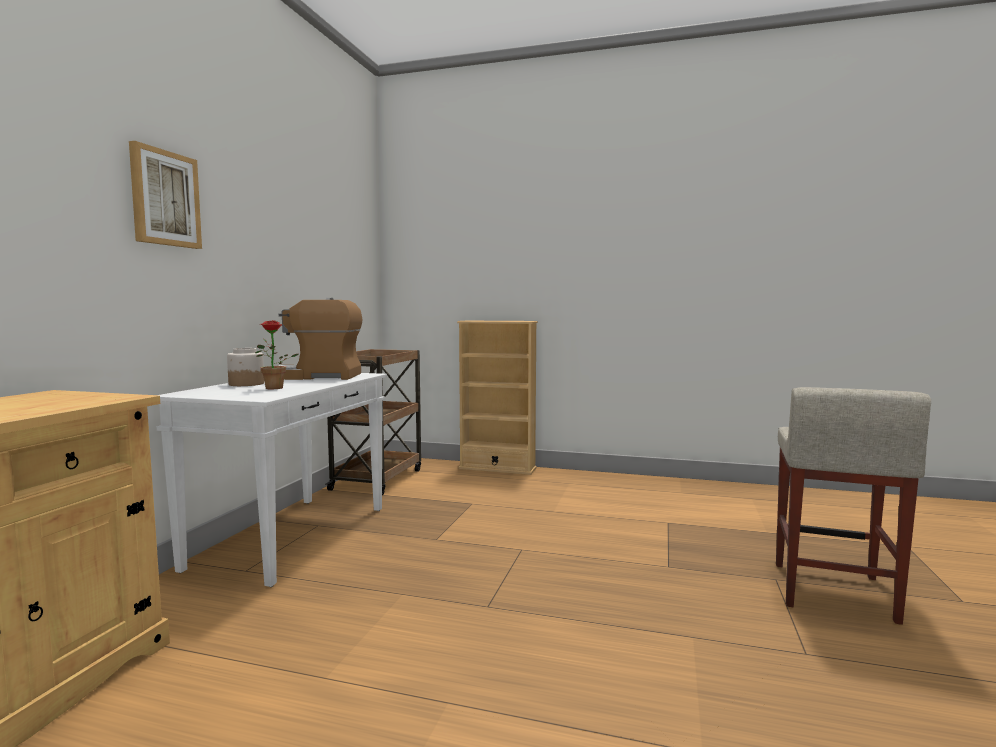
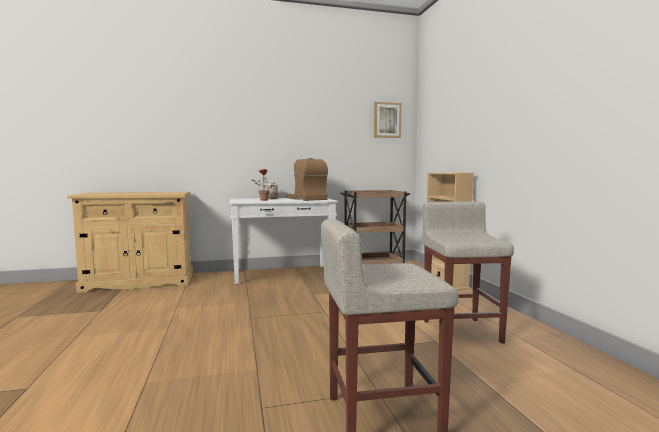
camera: 60 degrees right, 0 degrees up
picture [129,141,202,249] -> picture moved to [374,102,402,138]
none -> beige stool [422,202,514,344]

